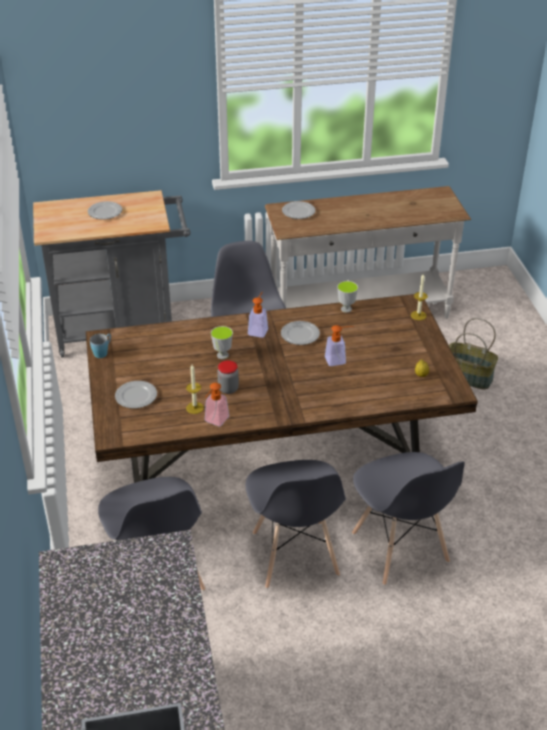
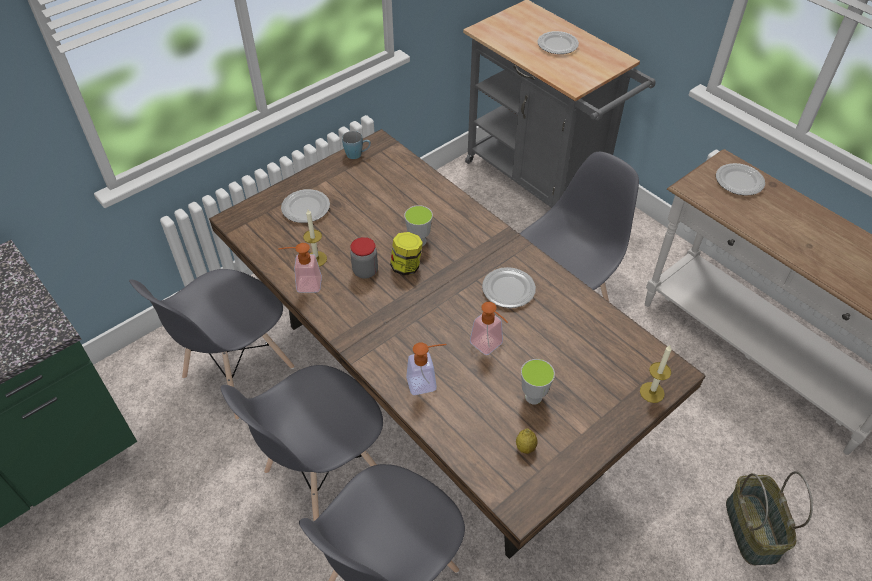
camera: 60 degrees right, 10 degrees up
soap dispenser [248,291,268,338] -> soap dispenser moved to [406,343,447,395]
cup [337,281,358,313] -> cup moved to [521,359,555,404]
none -> jar [390,232,423,276]

